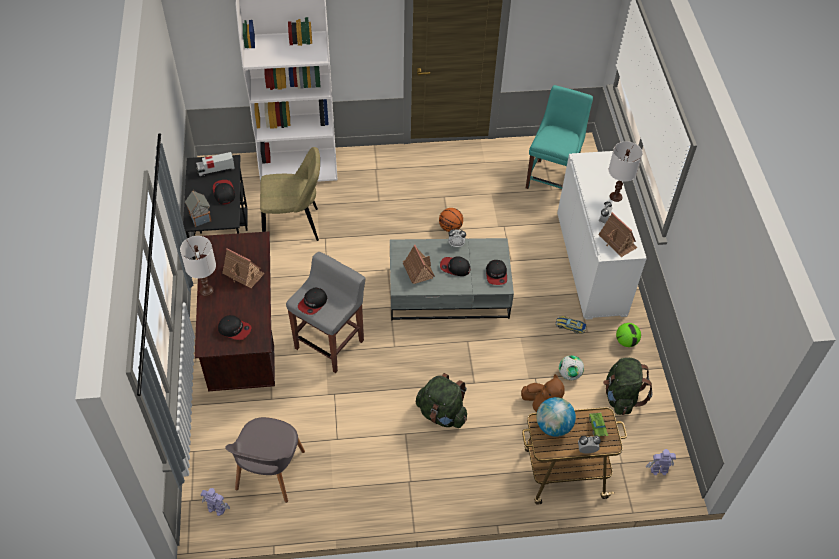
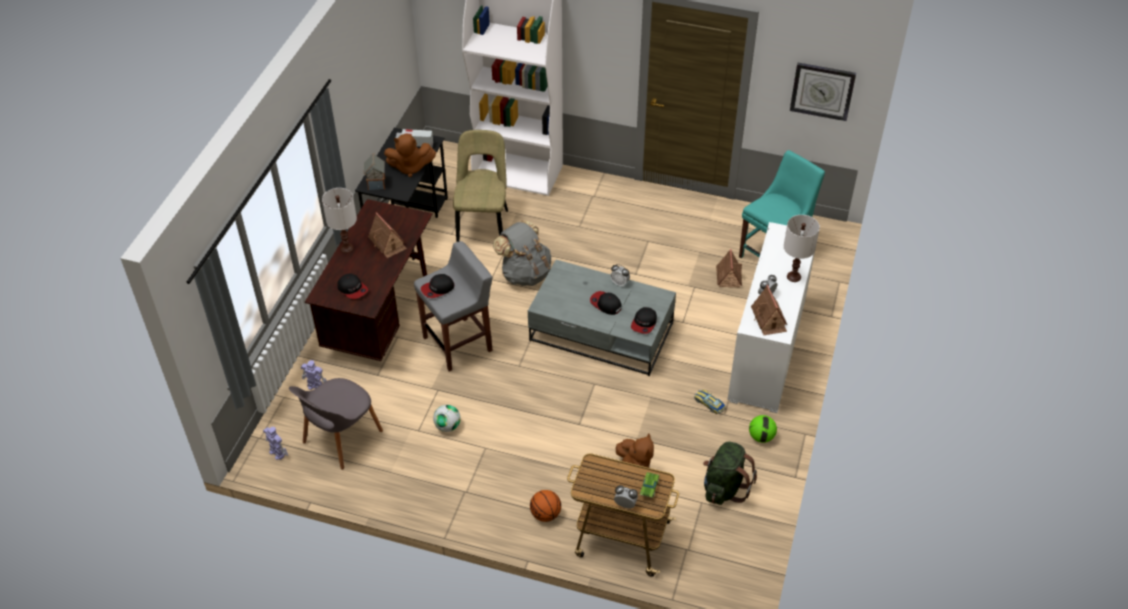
camera: 25 degrees right, 5 degrees down
cap [213,180,235,205] -> brown plush toy [384,134,436,177]
beige chair [260,147,320,241] -> beige chair turned 105 degrees counterclockwise [453,130,508,242]
toy house [403,245,435,284] -> toy house moved to [716,249,742,287]
green backpack [416,373,467,428] -> none
basketball [439,208,463,232] -> basketball moved to [530,490,561,522]
globe [536,397,576,437] -> none
football [559,355,584,380] -> football moved to [433,405,460,432]
toy robot [646,449,676,475] -> toy robot moved to [301,360,327,390]
none -> grey backpack [493,220,551,286]
none -> wall clock [790,63,856,121]

